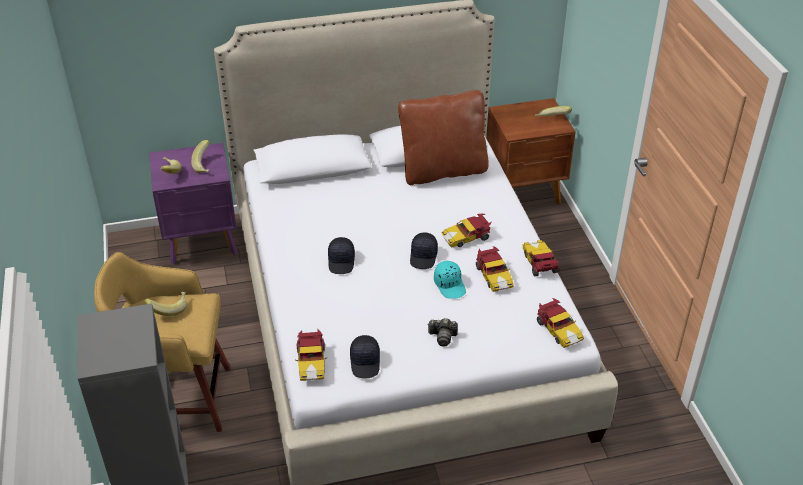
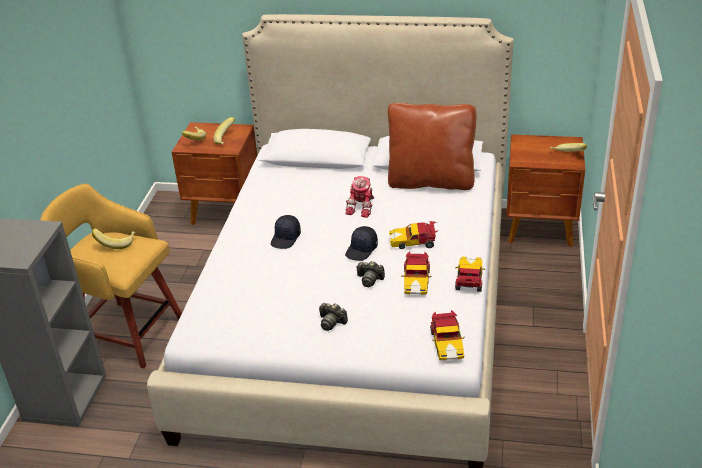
camera: 25 degrees right, 5 degrees down
purple nightstand [149,143,238,264] -> brown nightstand [172,122,257,225]
toy car [295,329,327,381] -> none
black cap [350,335,380,379] -> none
turquoise cap [434,261,466,299] -> camera [356,261,385,287]
none -> toy robot [345,176,375,218]

